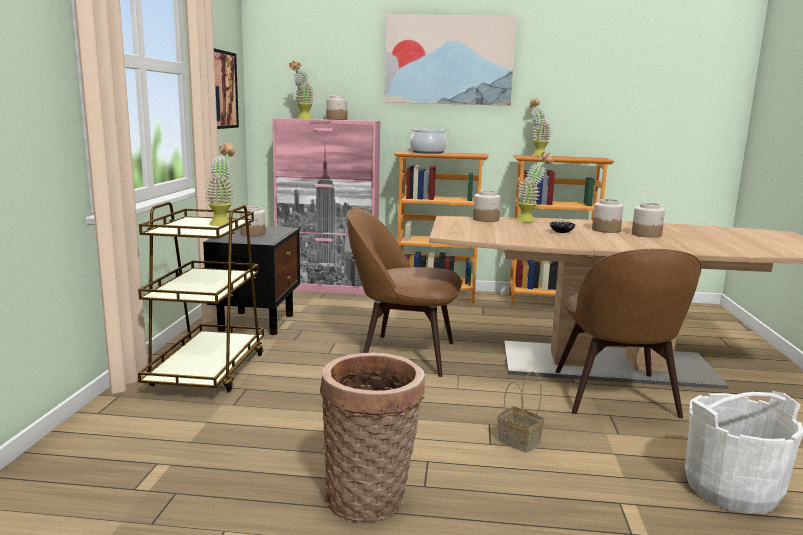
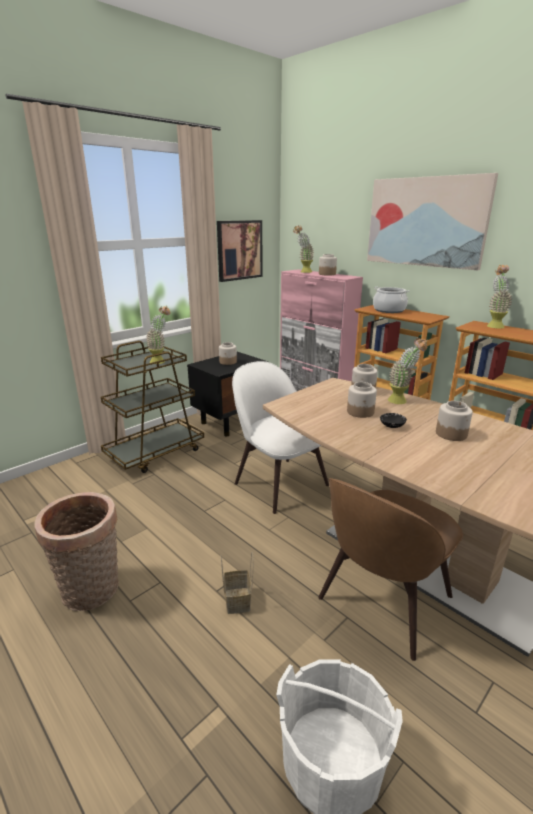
camera: 40 degrees right, 10 degrees up
brown chair [347,207,463,377] -> white chair [232,361,329,514]
jar [632,203,665,238] -> jar moved to [347,382,377,418]

